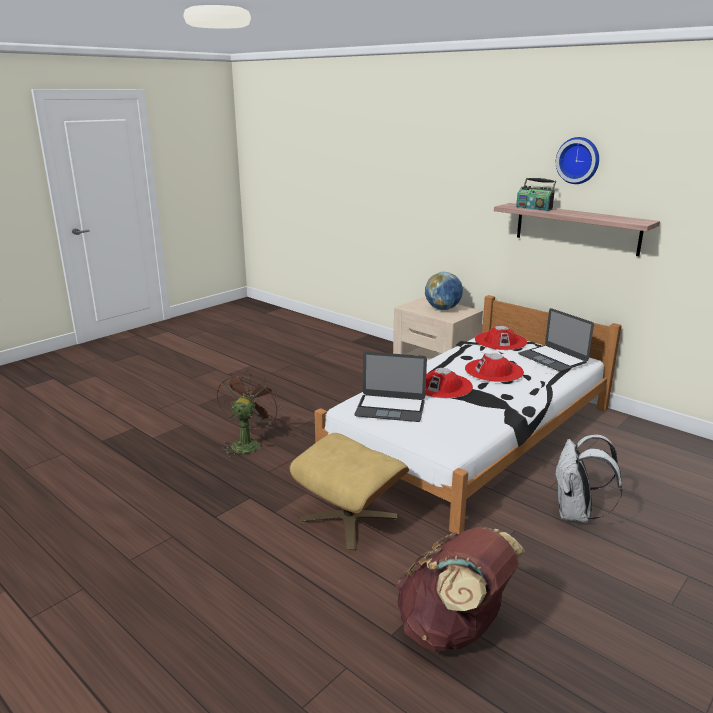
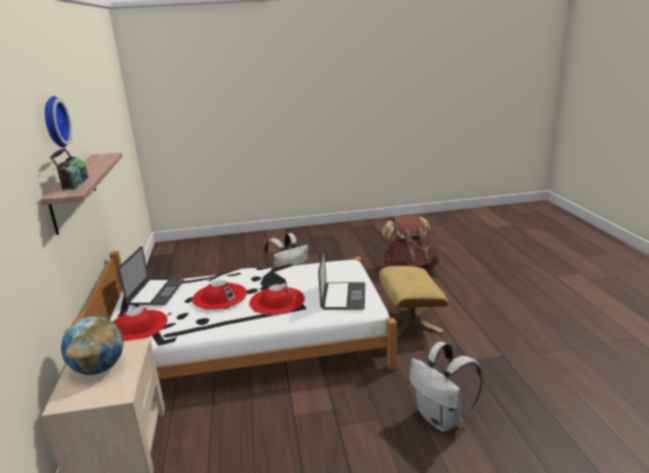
camera: 140 degrees left, 0 degrees up
brown fan [217,370,280,457] -> white backpack [409,342,483,432]
laptop [355,352,427,422] -> laptop turned 45 degrees clockwise [318,248,365,310]

